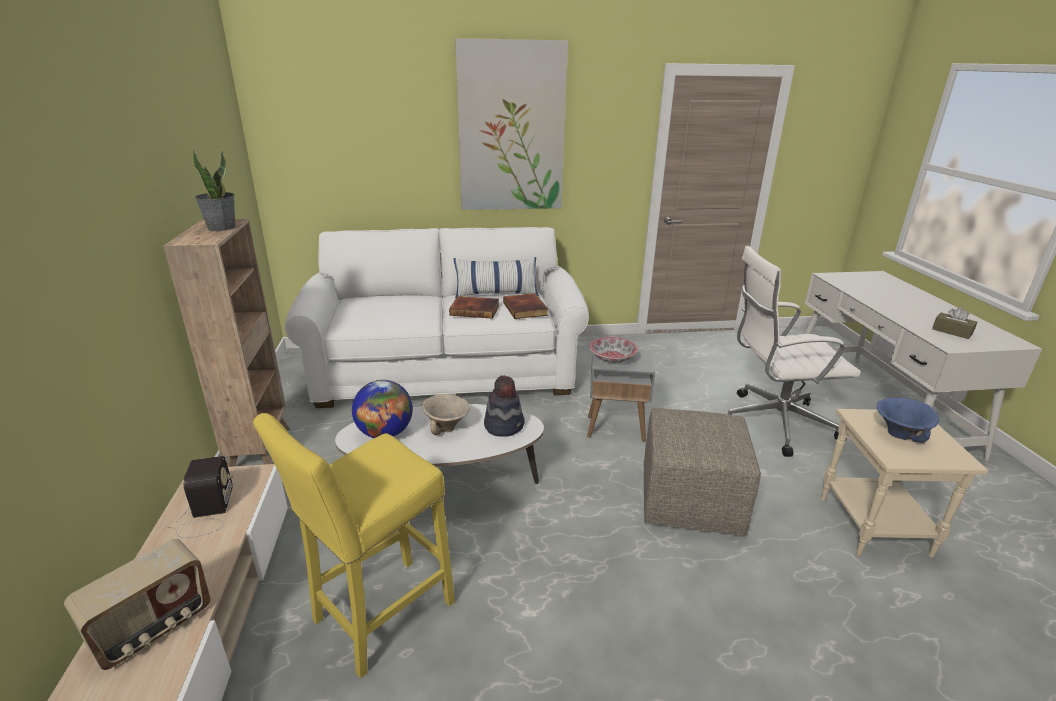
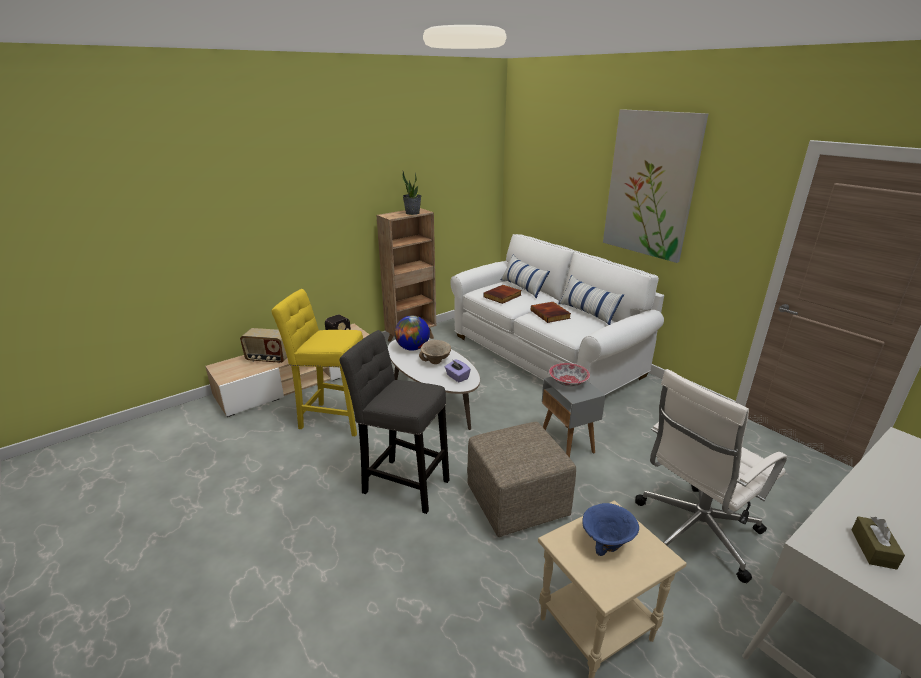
camera: 60 degrees right, 0 degrees up
hat [484,375,525,437] -> purple tissue box [445,359,471,382]
book [503,293,548,319] -> book moved to [483,285,522,304]
white office chair [728,246,861,457] -> white office chair turned 90 degrees counterclockwise [635,369,787,584]
none -> grey stool [340,330,450,514]
none -> pillow [501,255,550,298]

